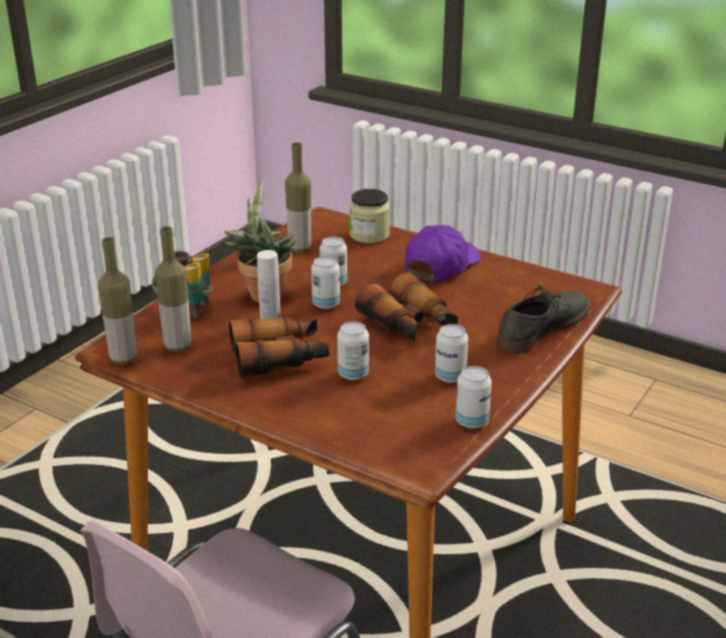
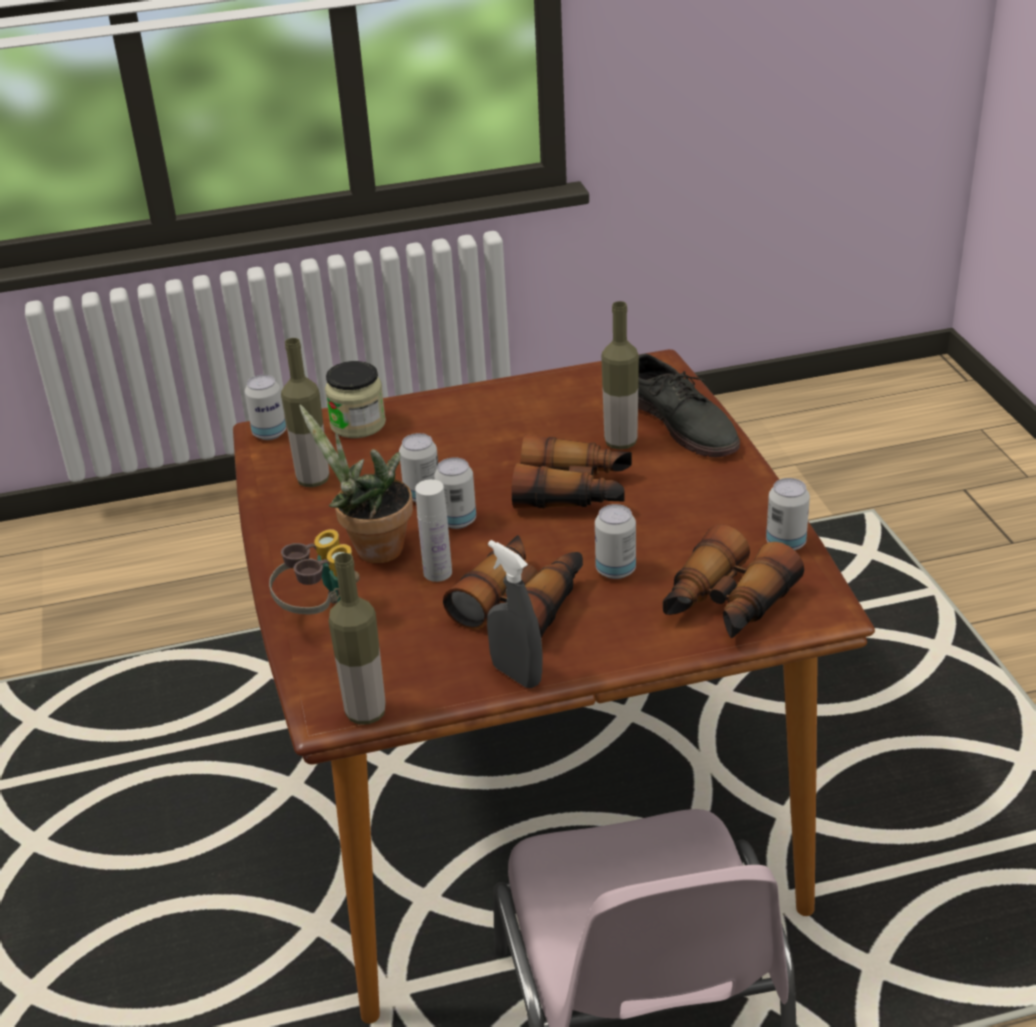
camera: 45 degrees left, 5 degrees up
bottle [155,227,192,352] -> bottle moved to [601,301,639,450]
purple cap [406,225,481,281] -> none
can [435,324,468,383] -> can moved to [245,375,286,440]
grey shoe [496,284,590,354] -> grey shoe turned 150 degrees clockwise [638,354,740,457]
none -> grey spray bottle [487,540,542,688]
none -> binoculars [663,524,804,638]

